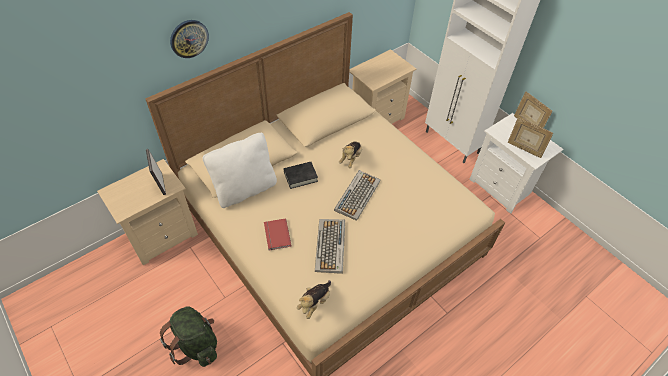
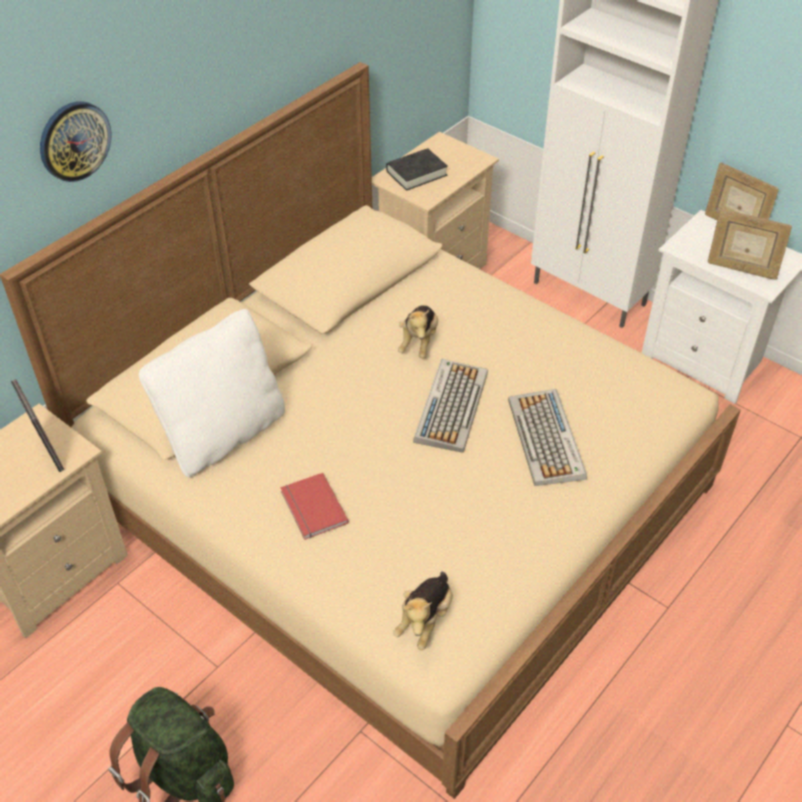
camera: 10 degrees left, 5 degrees down
black book [284,162,318,189] -> black book moved to [386,148,448,191]
keyboard [315,219,345,274] -> keyboard moved to [508,389,587,486]

